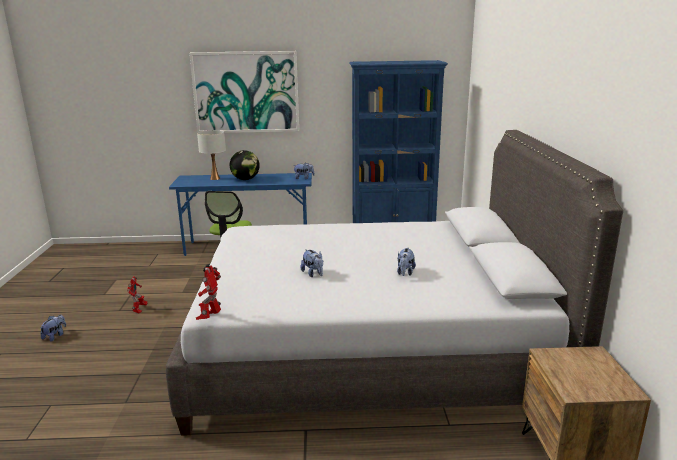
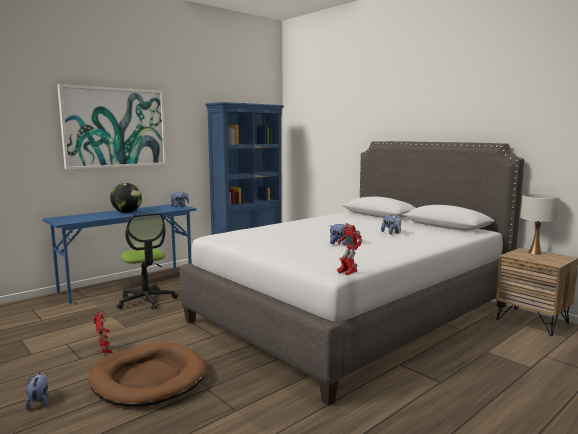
camera: 40 degrees left, 10 degrees down
white table lamp [197,130,226,180] -> white table lamp moved to [520,194,560,255]
none -> brown dog bed [89,342,206,407]

